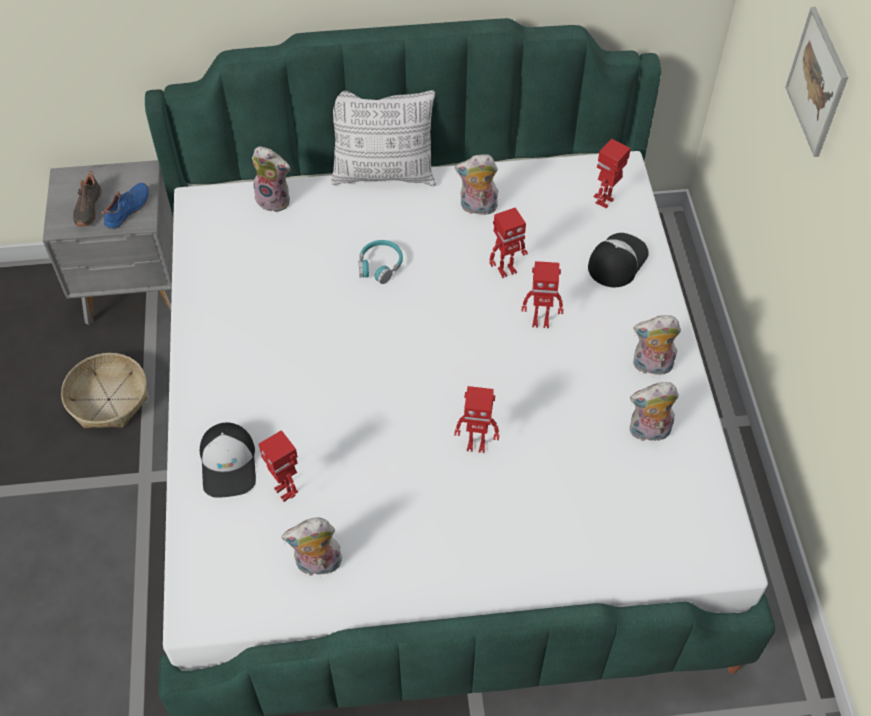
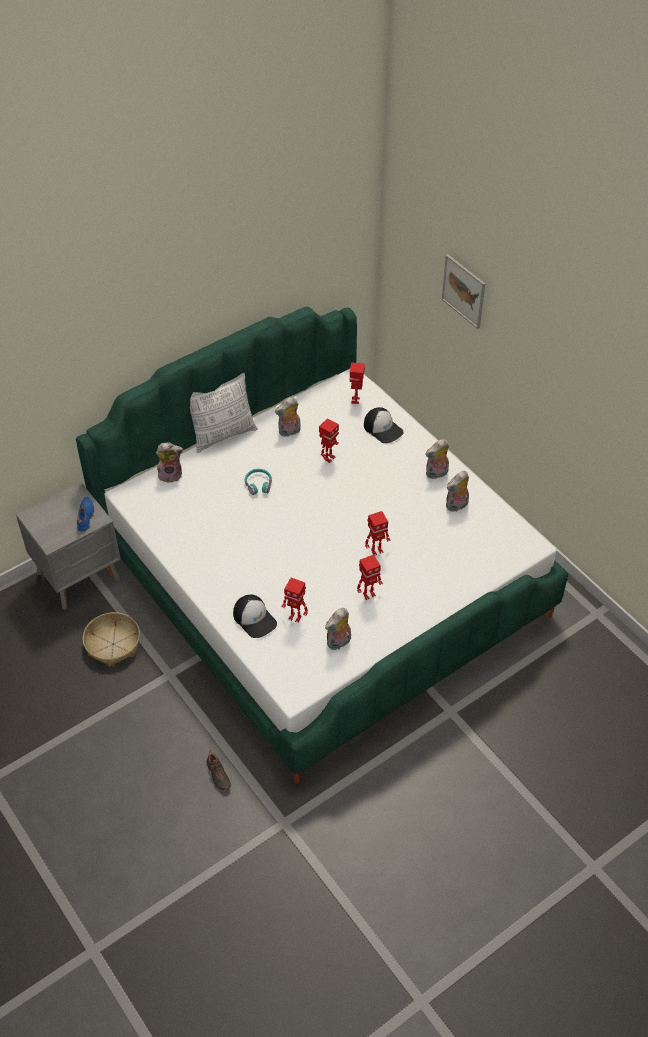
camera: 30 degrees left, 5 degrees down
black shoe [73,171,102,226] -> black shoe moved to [207,750,231,791]
toy robot [522,261,563,328] -> toy robot moved to [357,555,383,600]
cap [588,233,649,287] -> cap turned 135 degrees clockwise [364,407,404,443]

